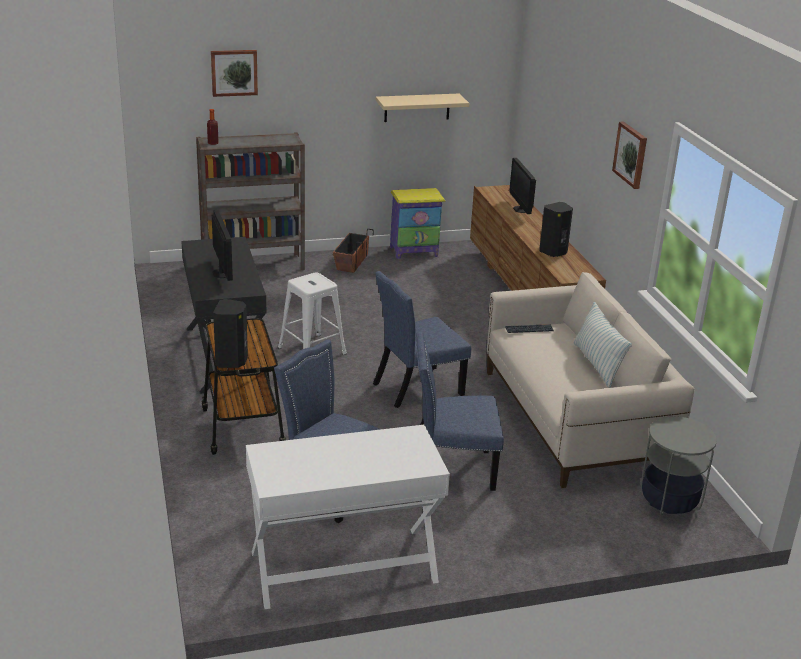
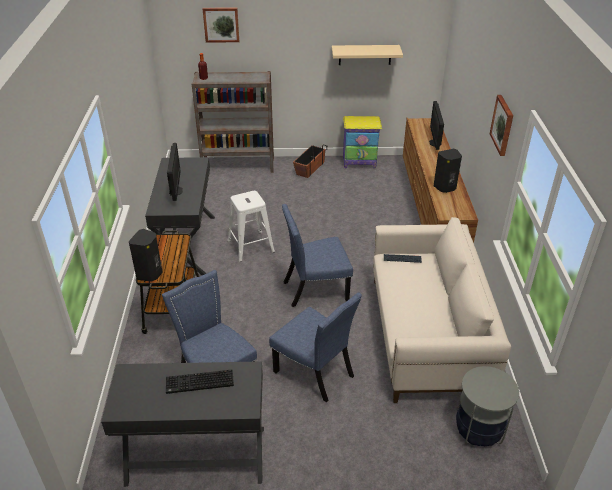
camera: 15 degrees right, 10 degrees up
white desk [246,425,450,609] -> black desk [101,361,264,487]
blue chair [415,332,504,491] -> blue chair turned 150 degrees counterclockwise [269,292,362,402]
pillow [574,302,632,388] -> none
none -> keyboard [166,370,234,394]

